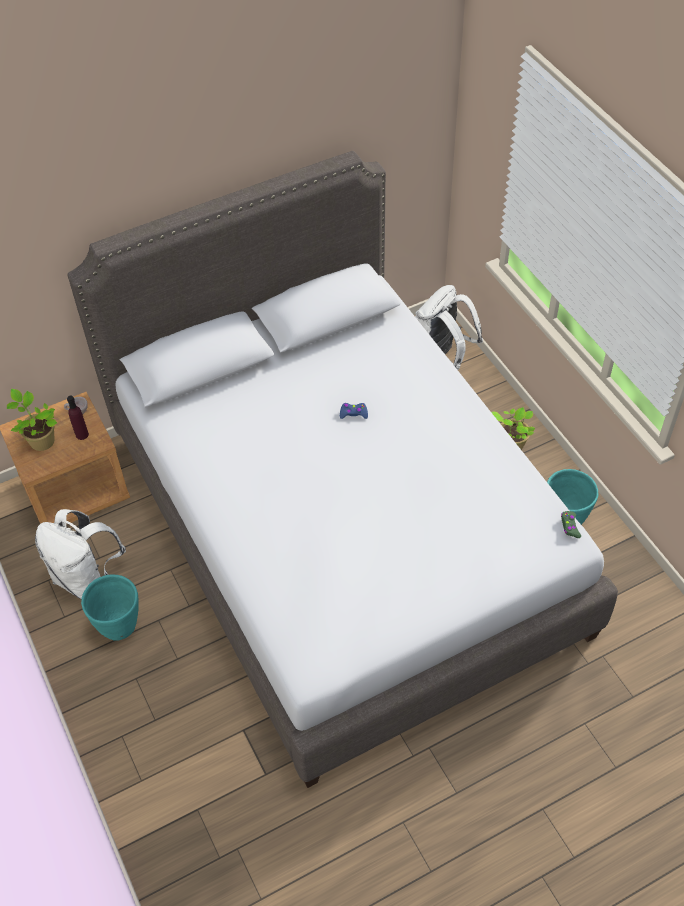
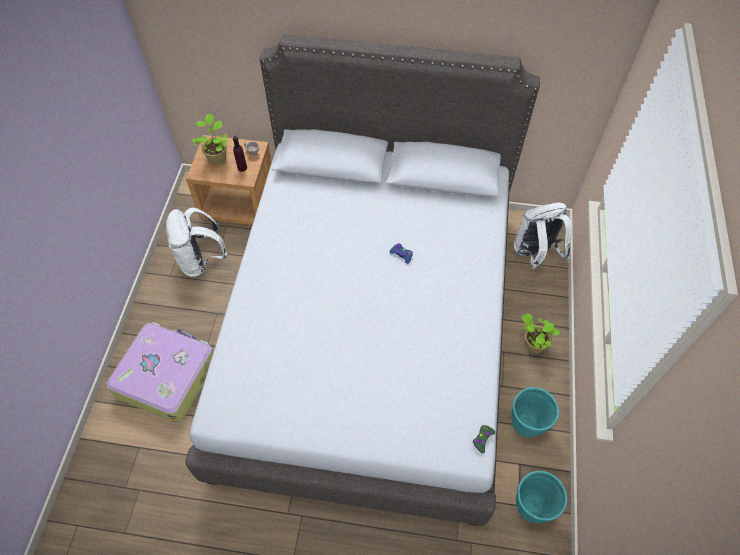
camera: 35 degrees right, 5 degrees up
turquoise planter [81,575,139,641] -> turquoise planter moved to [516,471,567,523]
none -> suitcase [106,322,213,423]

